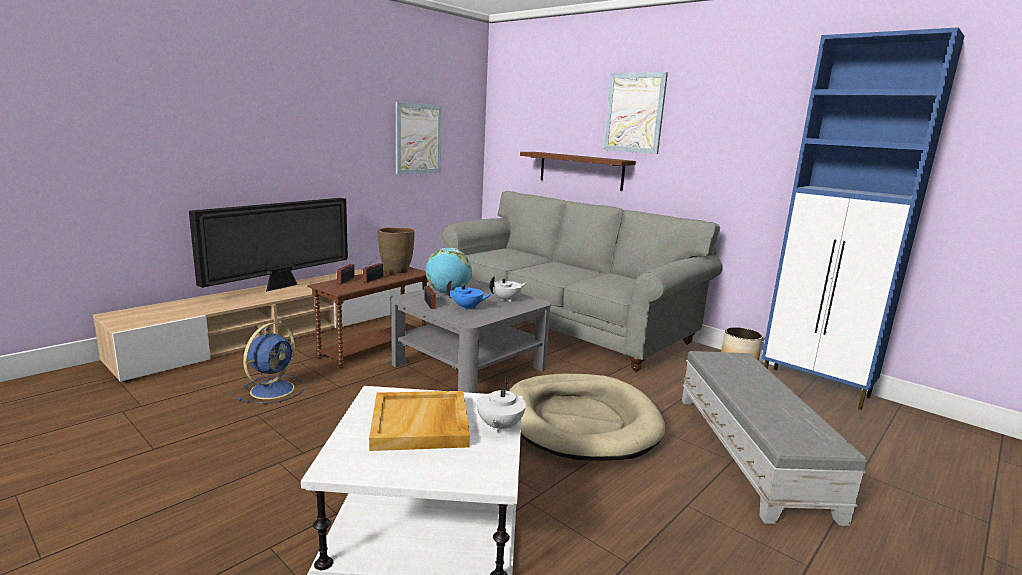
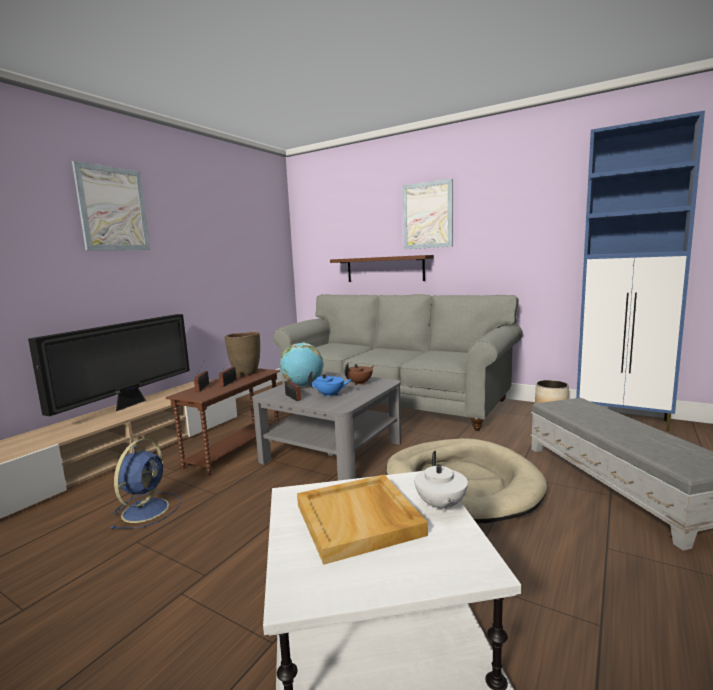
camera: 10 degrees left, 5 degrees down
picture [396,102,442,174] -> picture moved to [72,161,150,250]
white teapot [489,276,526,302] -> brown teapot [344,363,374,385]

